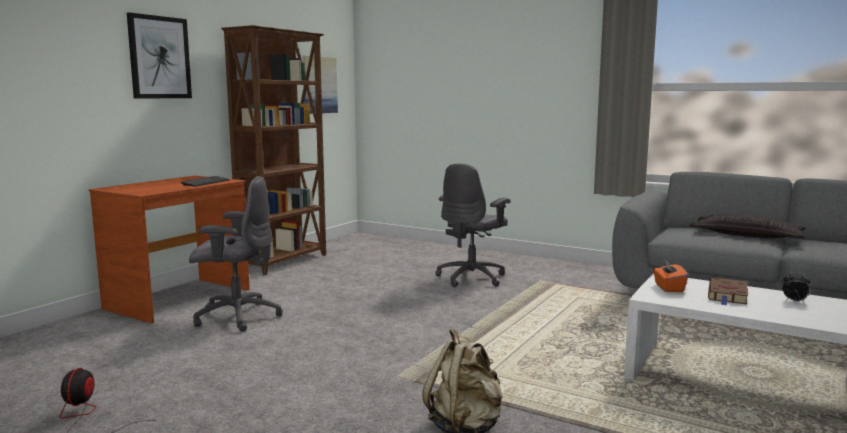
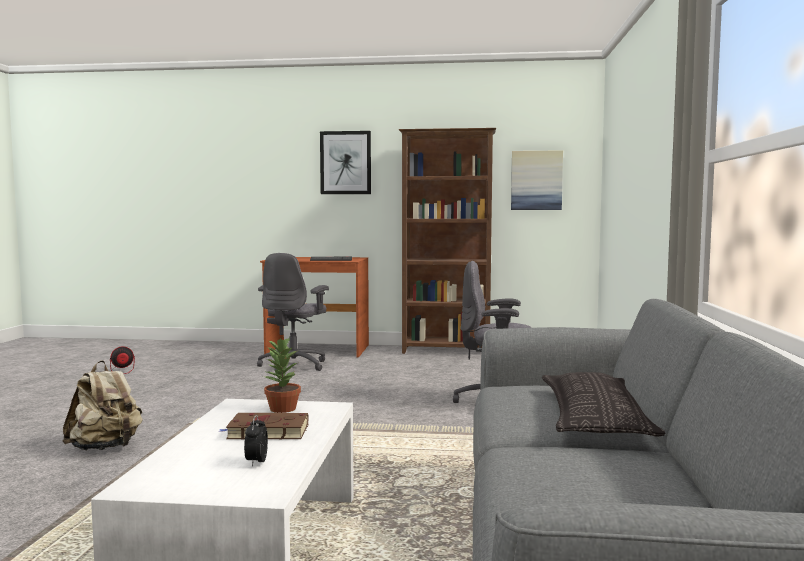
camera: 65 degrees right, 5 degrees down
grey office chair [189,176,283,332] -> grey office chair turned 45 degrees clockwise [257,253,329,371]
orange tissue box [653,259,688,292] -> potted plant [263,337,301,413]

